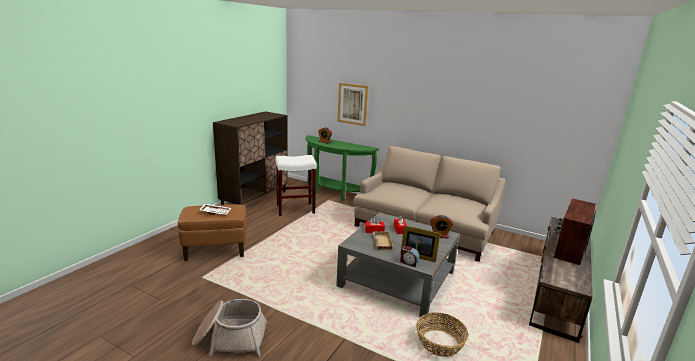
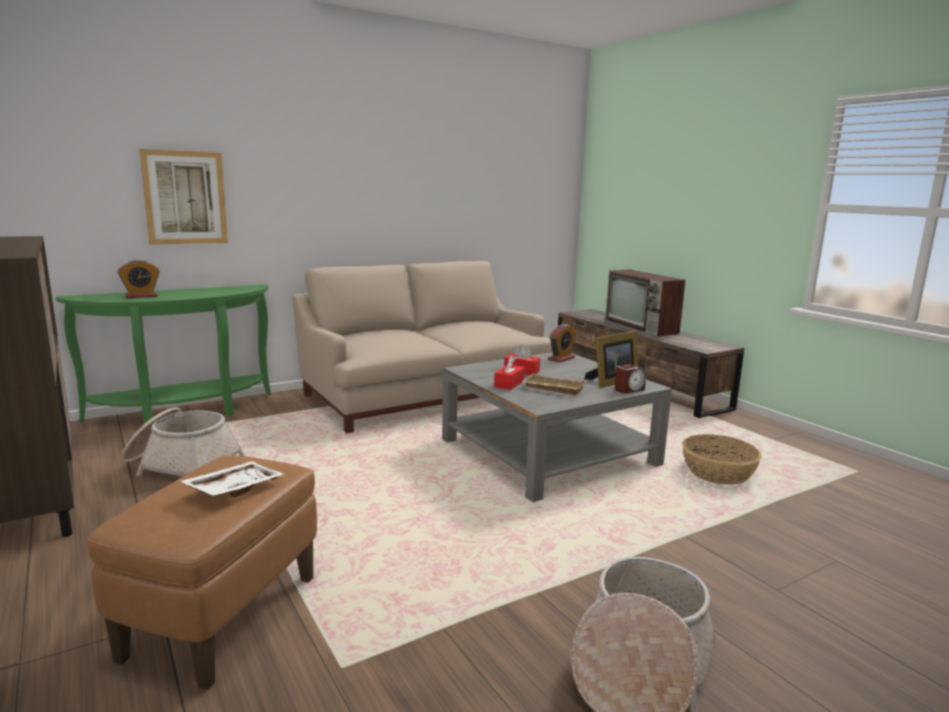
camera: 60 degrees left, 5 degrees down
white stool [275,155,317,216] -> basket [122,407,245,476]

